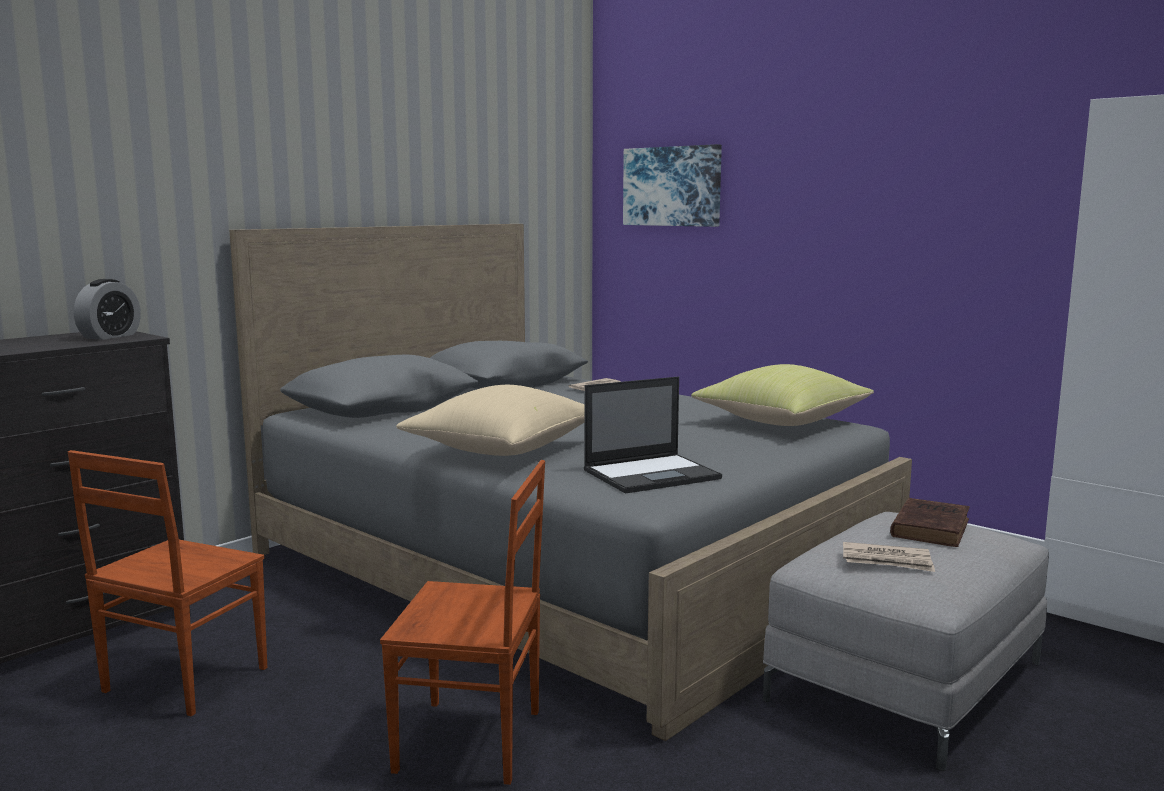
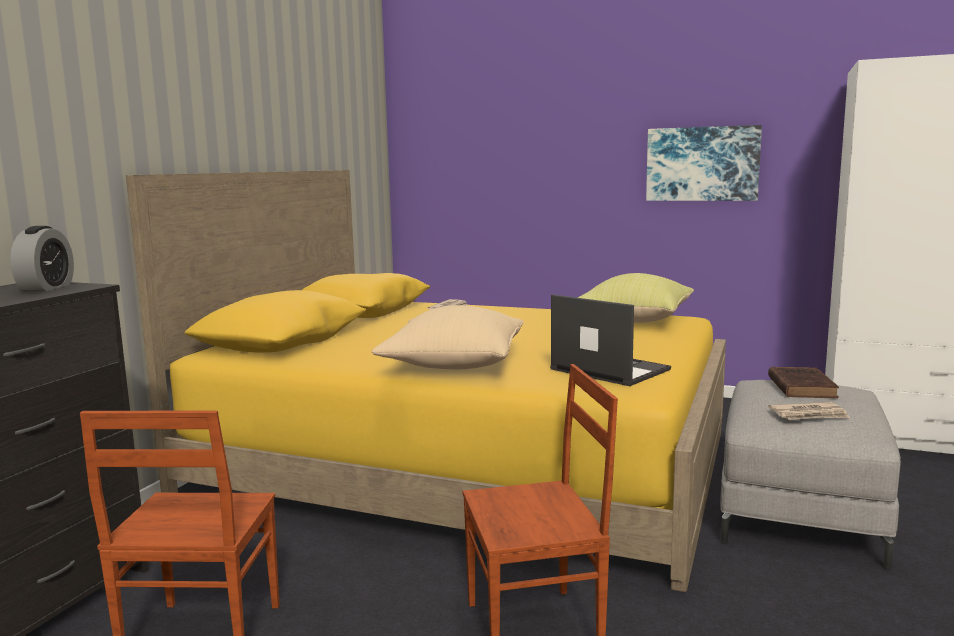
camera: 20 degrees left, 0 degrees up
grey bed [229,224,912,741] -> yellow bed [126,170,726,592]
laptop [584,377,722,494] -> laptop turned 90 degrees counterclockwise [550,295,671,386]
picture [623,144,722,227] -> picture moved to [646,125,762,201]

